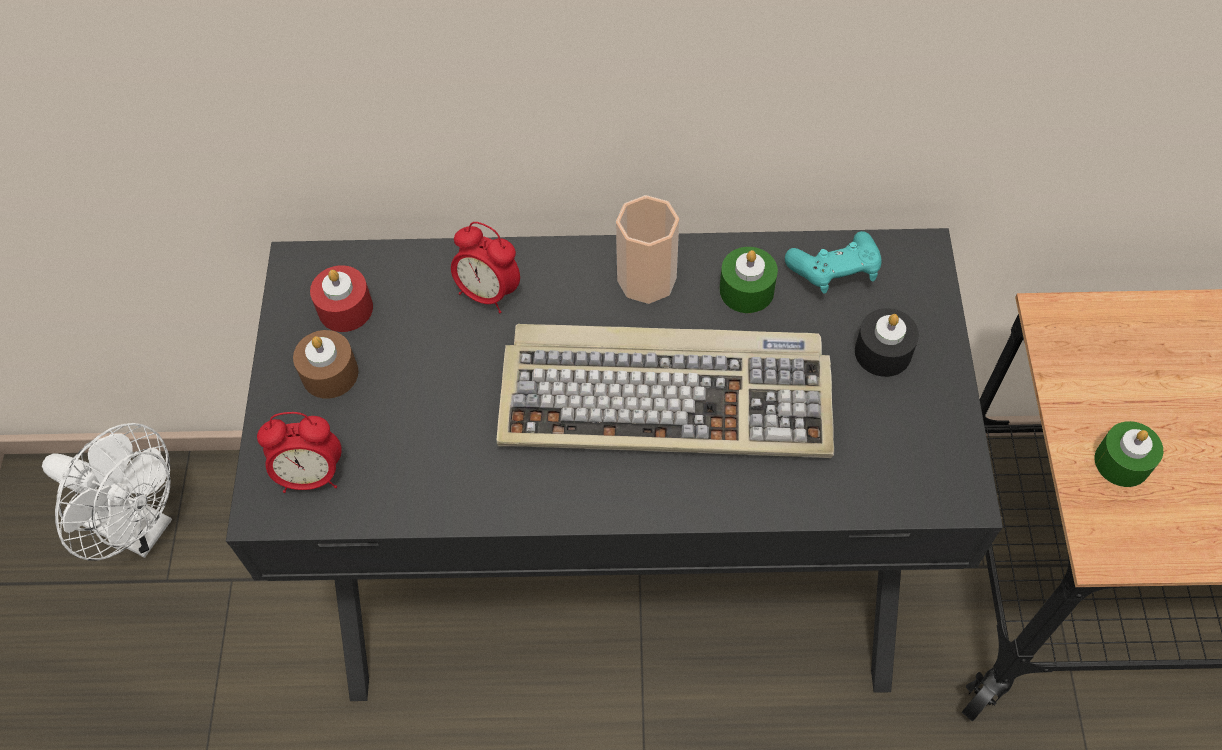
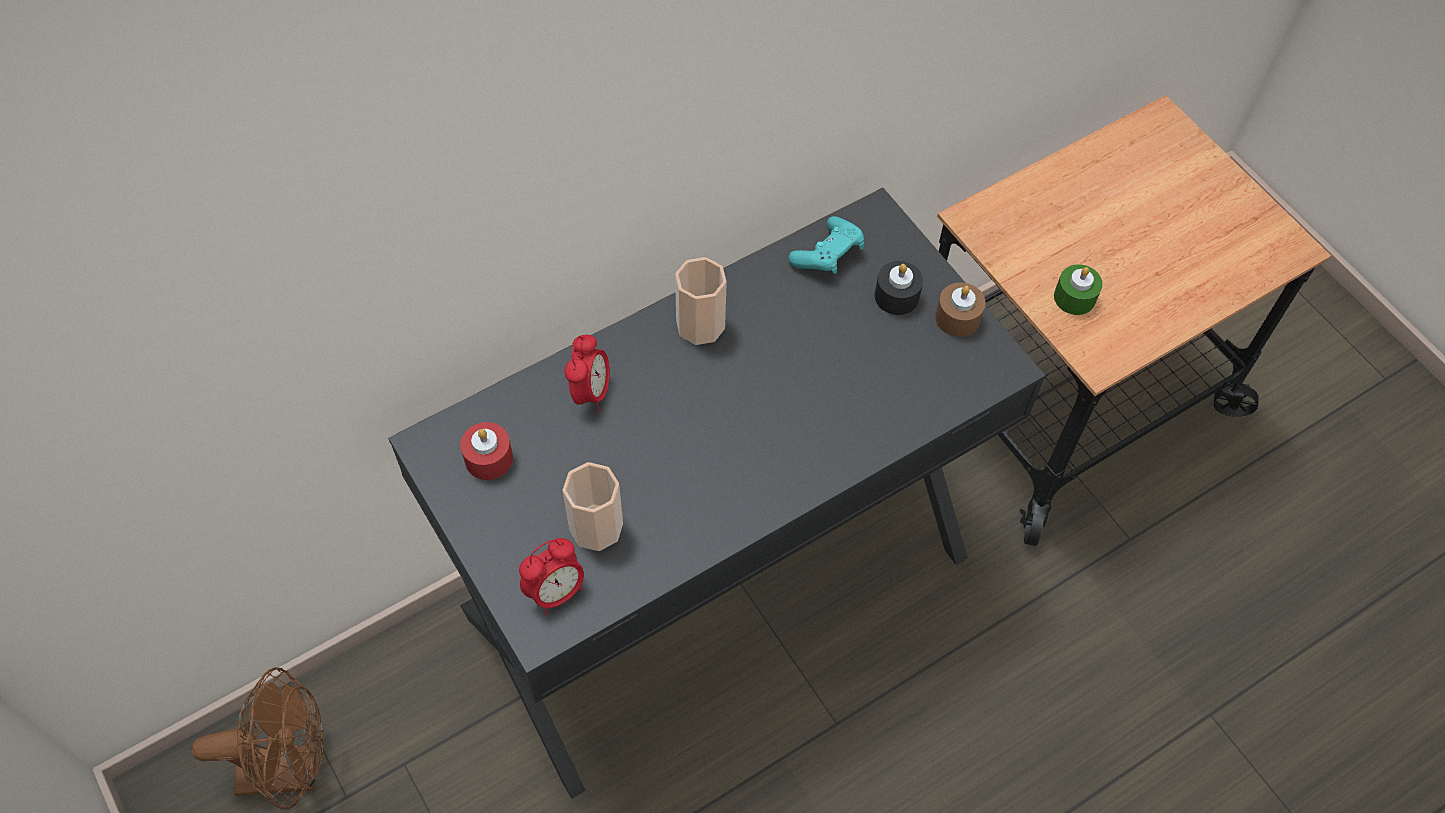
camera: 35 degrees left, 0 degrees up
white fan [42,423,172,560] -> brown fan [192,667,323,810]
brown candle [293,330,358,399] -> brown candle moved to [935,282,986,337]
alarm clock [451,222,520,313] -> alarm clock turned 75 degrees counterclockwise [564,335,610,412]
keyboard [497,324,834,458] -> none
green candle [720,247,778,313] -> none
none -> cup [563,462,623,551]

